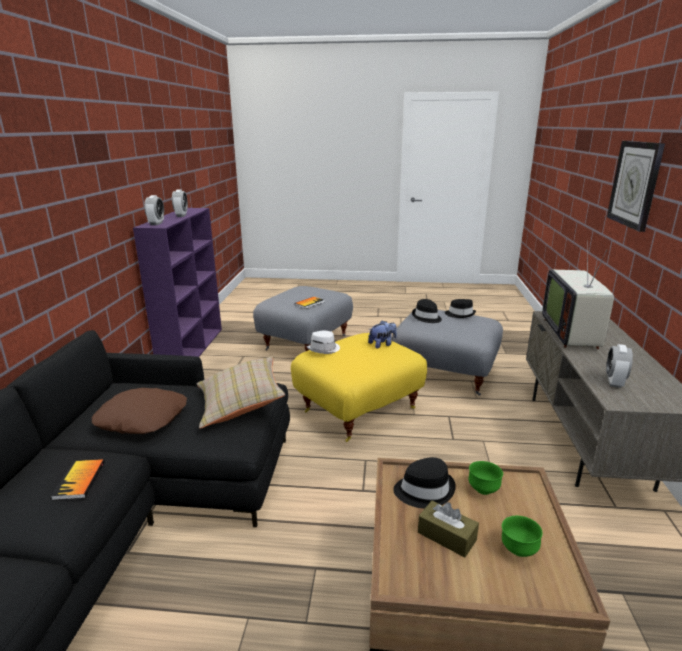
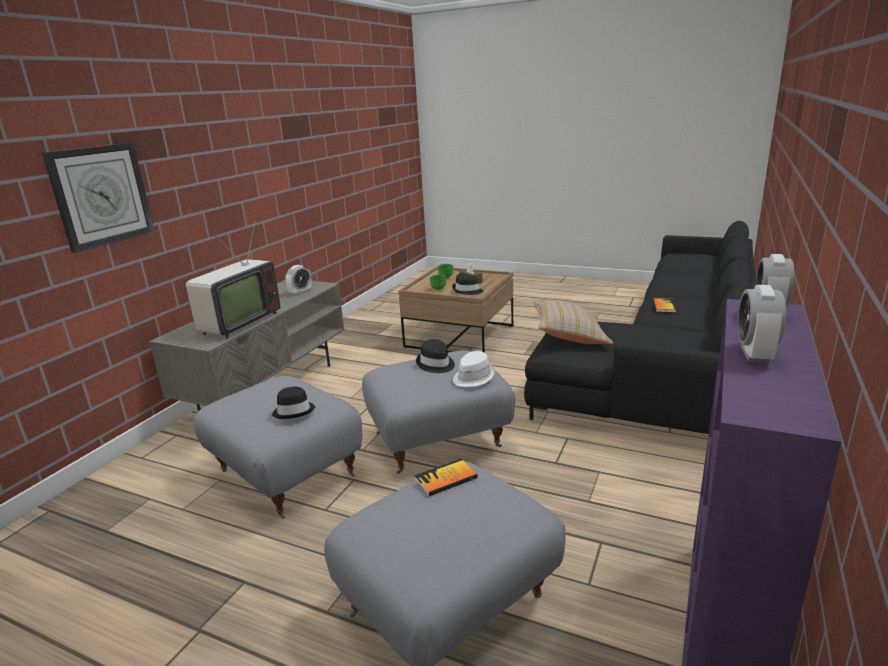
camera: 160 degrees left, 0 degrees up
brown pillow [92,388,187,434] -> none
yellow ottoman [291,333,427,442] -> grey ottoman [362,351,515,474]
plush toy [368,320,397,349] -> none
black hat [445,299,476,318] -> black hat moved to [416,339,455,373]

